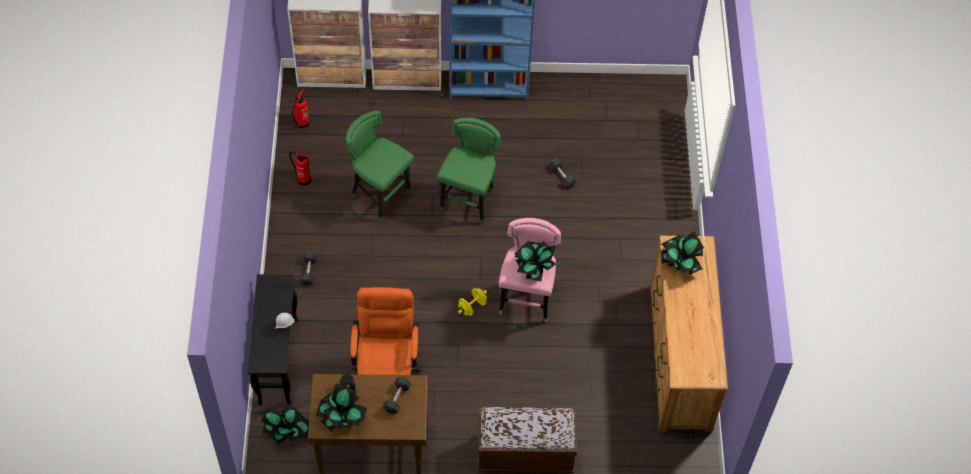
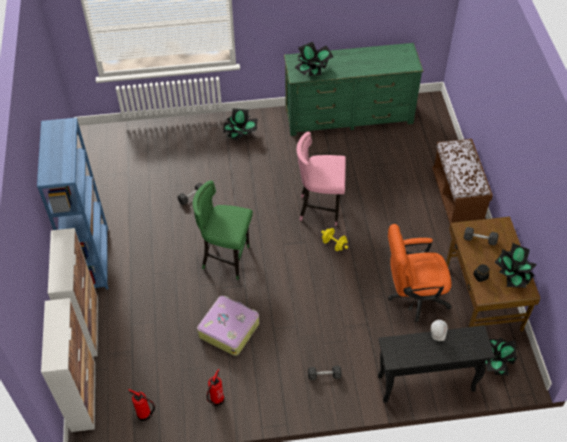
camera: 95 degrees left, 5 degrees down
green stool [346,111,414,222] -> suitcase [197,296,259,356]
potted plant [514,241,556,281] -> potted plant moved to [223,108,258,141]
brown dresser [650,236,728,432] -> green dresser [284,43,423,136]

